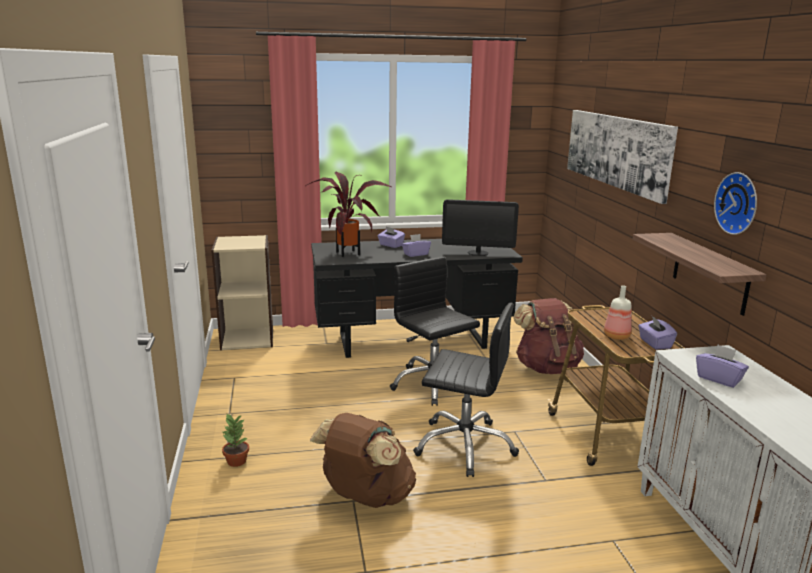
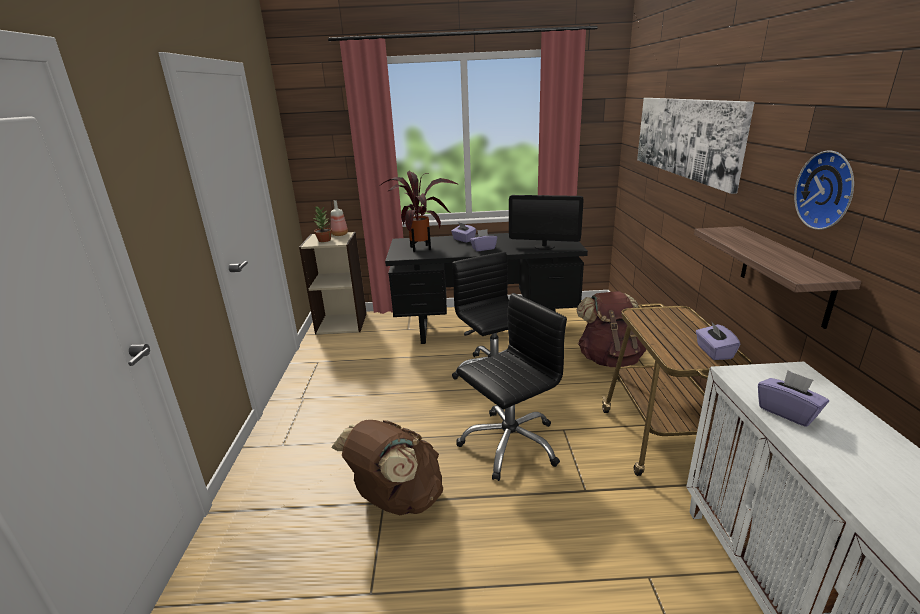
camera: 10 degrees right, 5 degrees up
potted plant [221,414,249,467] -> potted plant moved to [314,207,332,242]
black office chair [413,303,519,477] -> black office chair turned 60 degrees counterclockwise [456,293,567,481]
bottle [604,285,631,340] -> bottle moved to [331,200,348,236]

